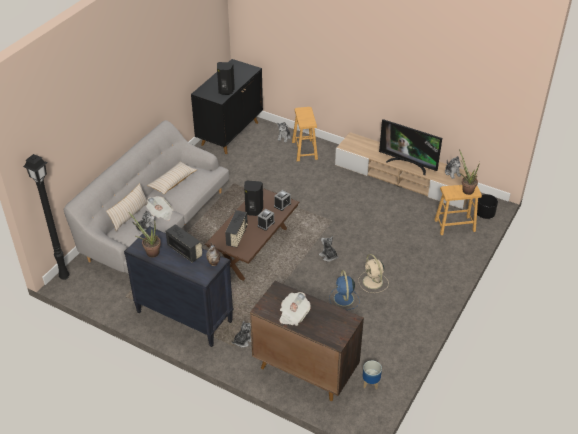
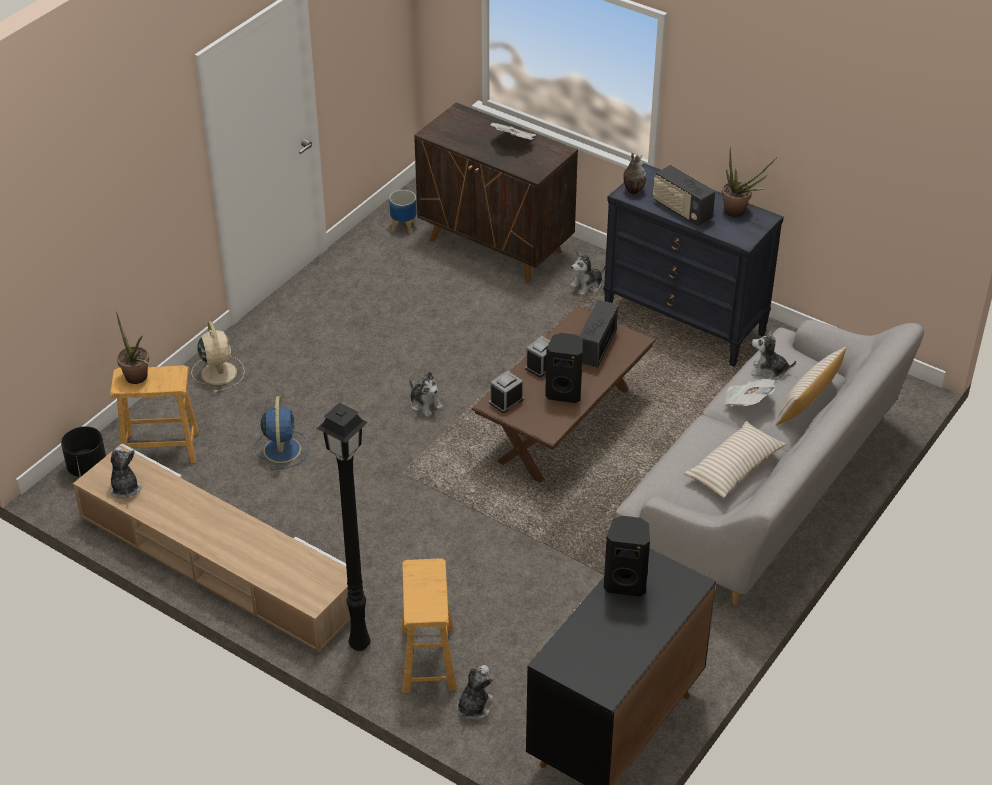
camera: 175 degrees left, 0 degrees up
black floor lamp [23,154,69,280] -> black floor lamp moved to [317,403,370,651]
blue fan [329,270,360,310] -> blue fan moved to [255,396,309,471]
beige fan [358,254,389,293] -> beige fan moved to [191,321,245,393]
television [379,119,442,175] -> none

